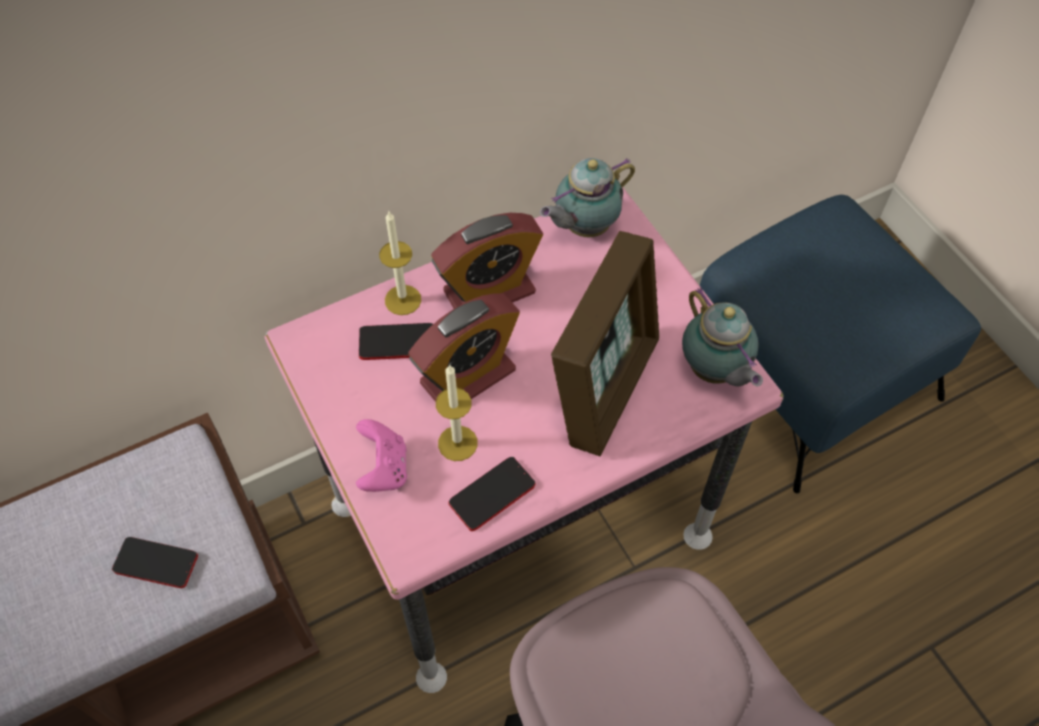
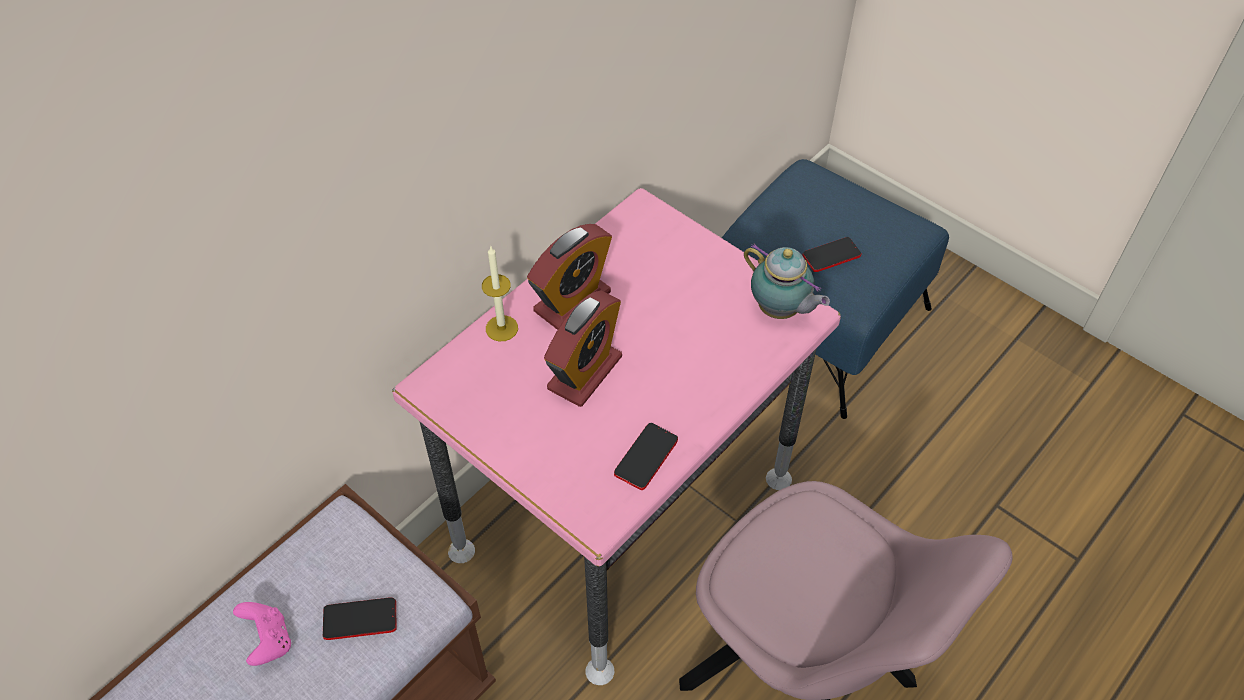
camera: 20 degrees left, 5 degrees down
pink game controller [356,419,407,492] -> pink game controller moved to [233,602,291,666]
phone [359,323,433,360] -> phone moved to [803,237,862,272]
candle [436,364,478,461] -> none
teapot [540,158,635,237] -> none
picture frame [551,231,659,456] -> none

